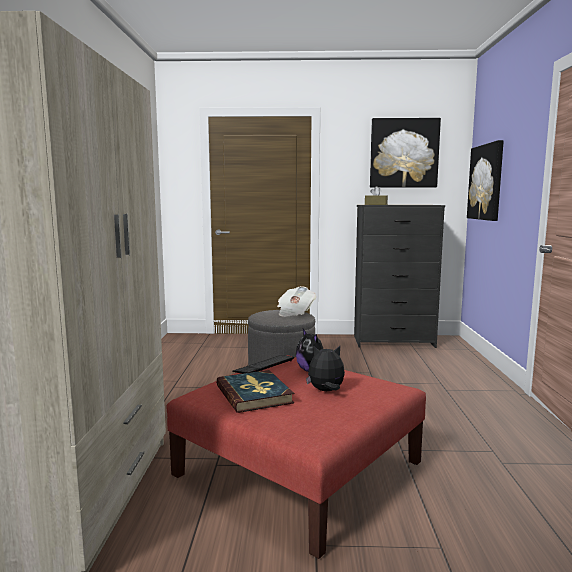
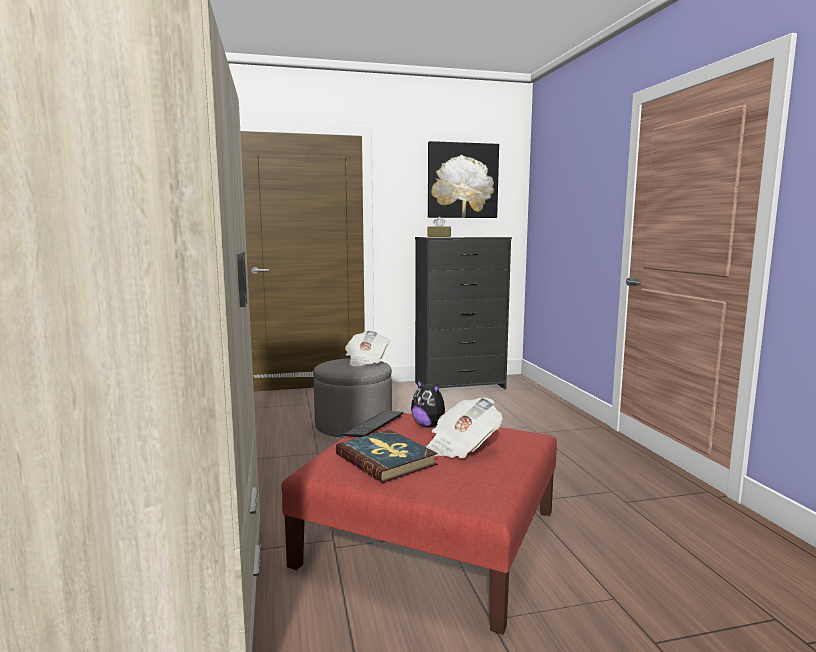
camera: 15 degrees left, 0 degrees up
plush toy [306,346,345,391] -> newspaper [426,397,503,459]
picture [467,140,504,221] -> none

